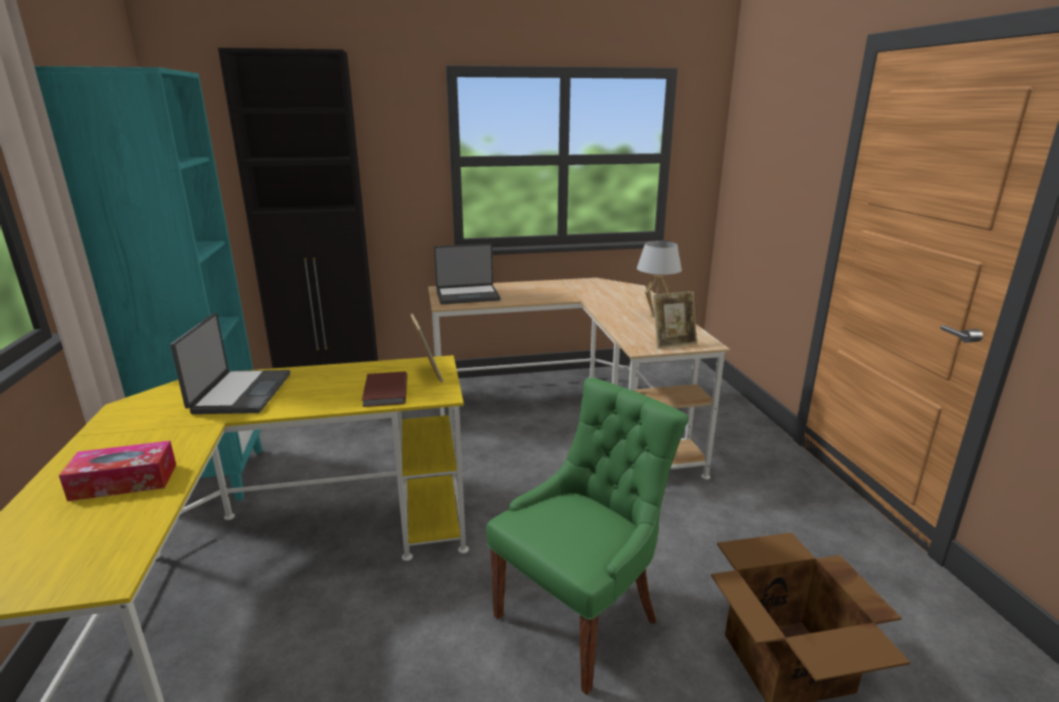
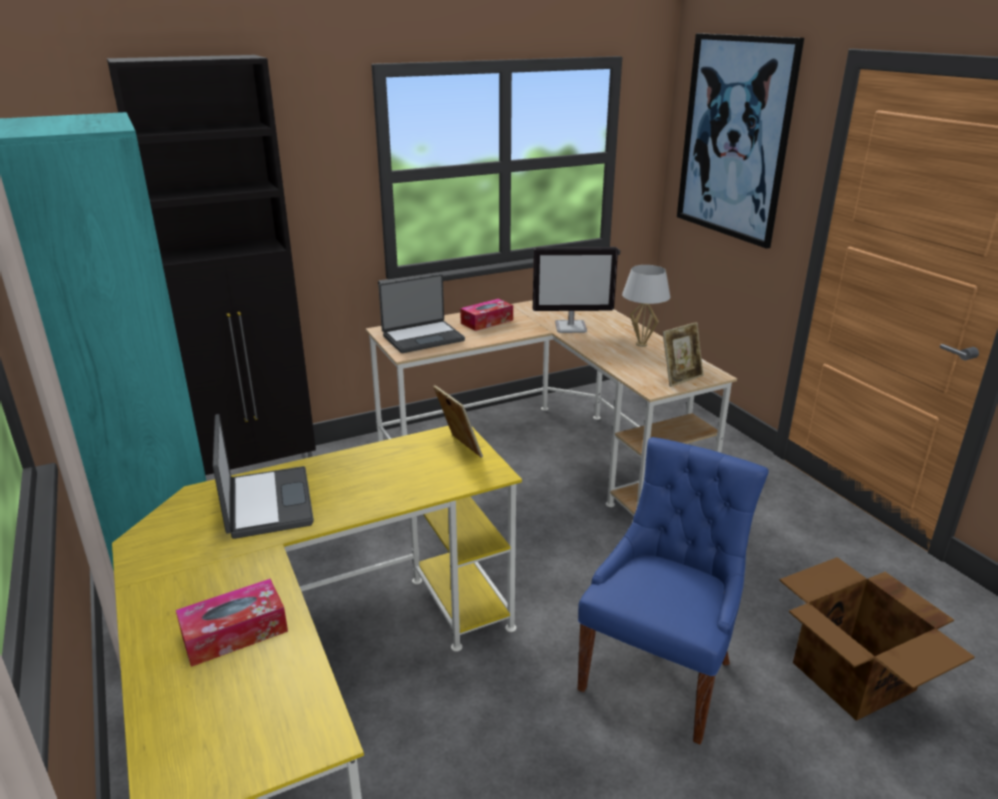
camera: 15 degrees left, 5 degrees up
brown book [362,372,407,407] -> none
green chair [486,377,689,695] -> blue chair [578,437,769,744]
none -> tissue box [460,299,513,331]
none -> monitor [533,247,618,333]
none -> picture [677,33,804,249]

